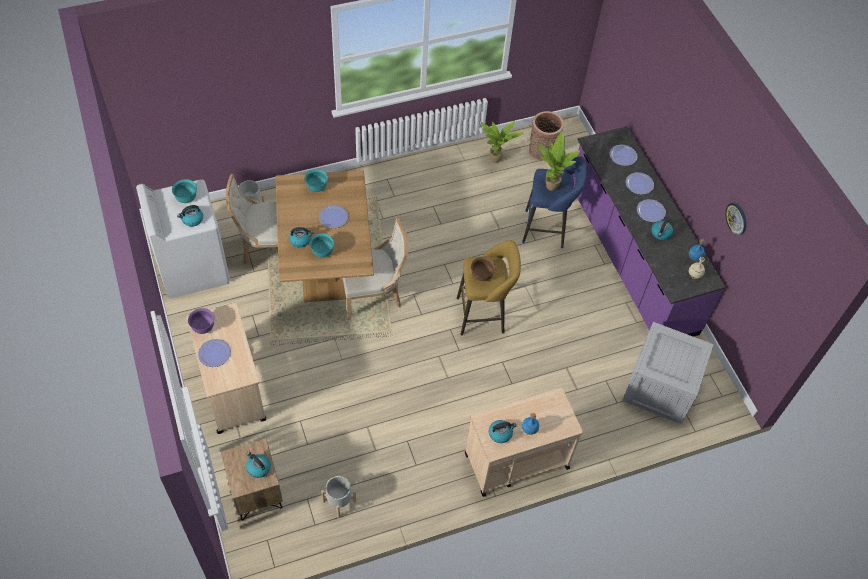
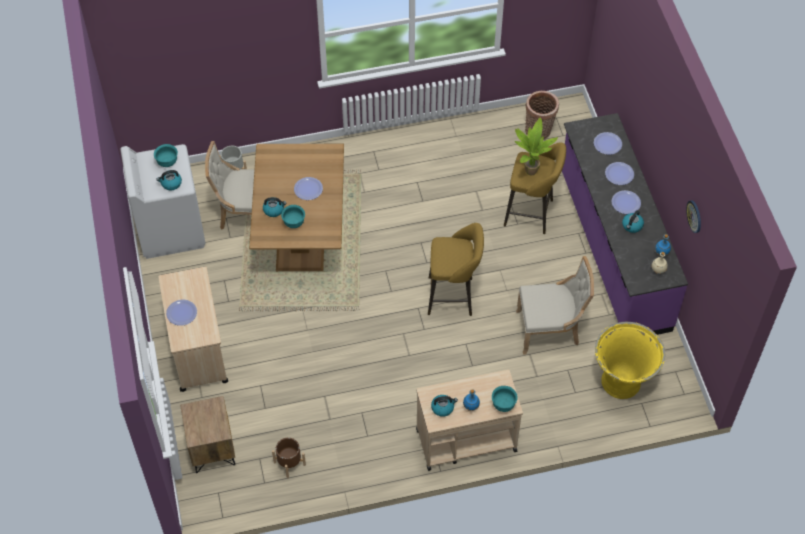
camera: 10 degrees right, 0 degrees up
purple bowl [188,308,215,334] -> none
kettle [246,451,271,478] -> none
turquoise bowl [305,169,328,192] -> turquoise bowl moved to [492,386,518,412]
grey planter [321,475,356,518] -> brown planter [272,438,306,478]
beige chair [341,218,408,320] -> beige chair moved to [516,256,594,355]
brown bowl [471,257,496,281] -> none
potted plant [481,121,524,163] -> none
blue stool [522,156,587,248] -> yellow stool [504,142,566,234]
crate [622,322,714,424] -> yellow planter [595,322,665,399]

